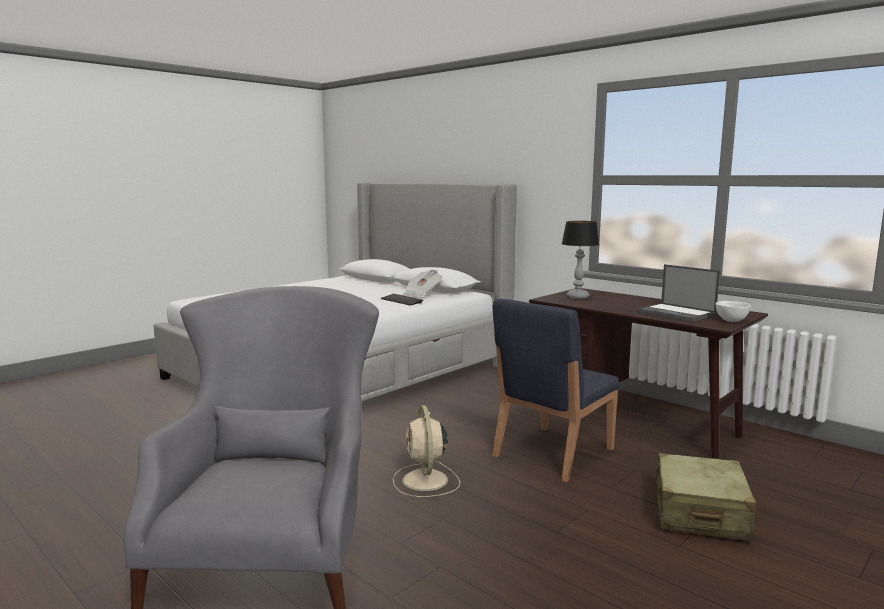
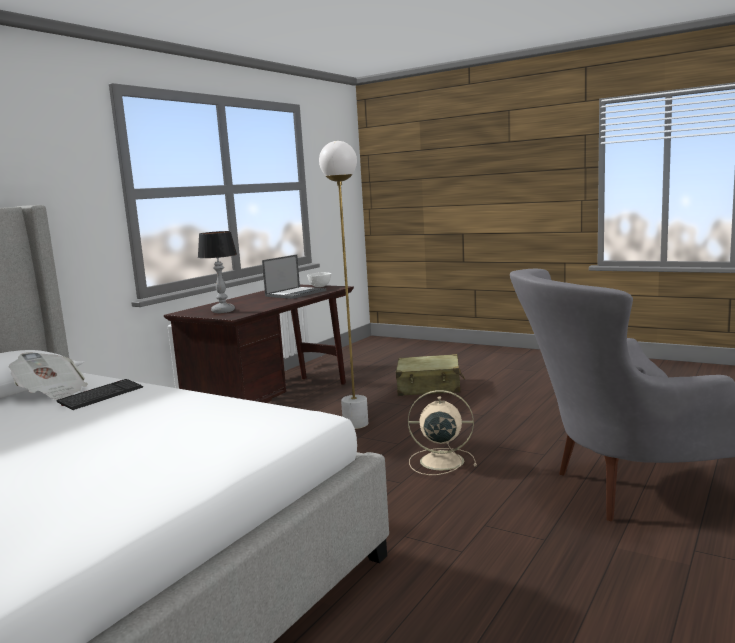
camera: 100 degrees left, 0 degrees up
beige fan [393,405,460,497] -> beige fan turned 150 degrees counterclockwise [408,390,477,475]
blue chair [492,299,619,482] -> white floor lamp [319,141,368,429]

